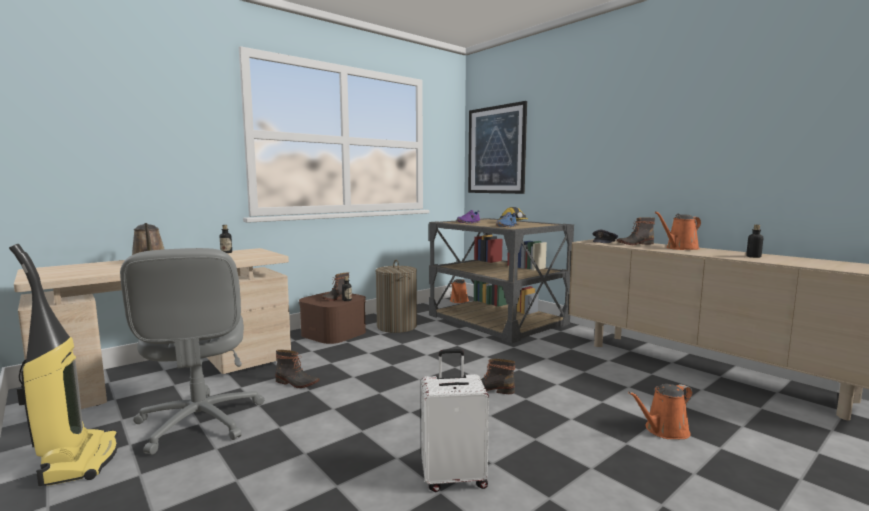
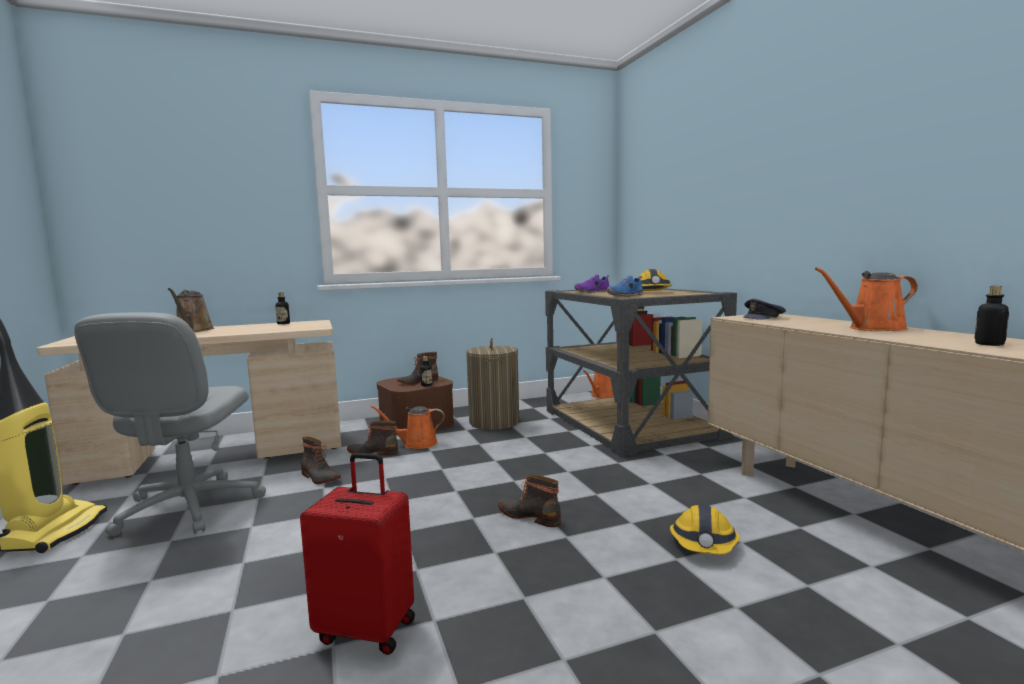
camera: 20 degrees right, 0 degrees up
white suitcase [421,349,489,492] -> red suitcase [300,453,415,655]
picture [468,101,527,194] -> none
boot [617,217,655,245] -> boot moved to [347,421,398,455]
orange watering can [628,384,692,439] -> orange watering can moved to [370,405,445,449]
none -> hard hat [670,504,740,555]

